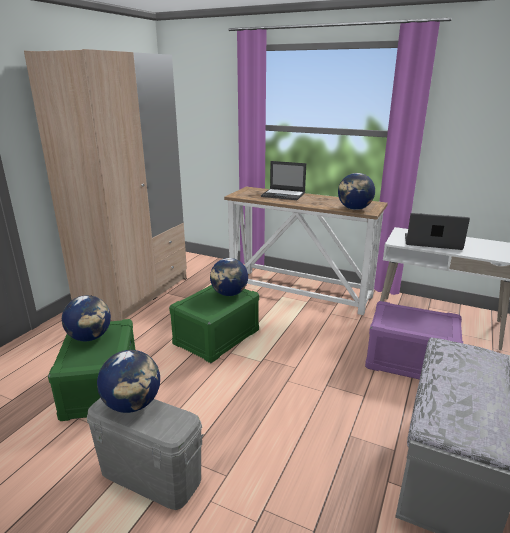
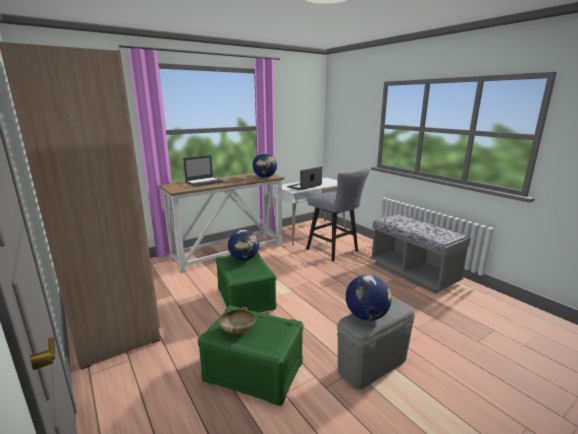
camera: 60 degrees left, 5 degrees down
globe [62,295,111,341] -> beige bowl [219,307,255,334]
purple storage box [365,301,463,380] -> grey stool [306,168,370,261]

